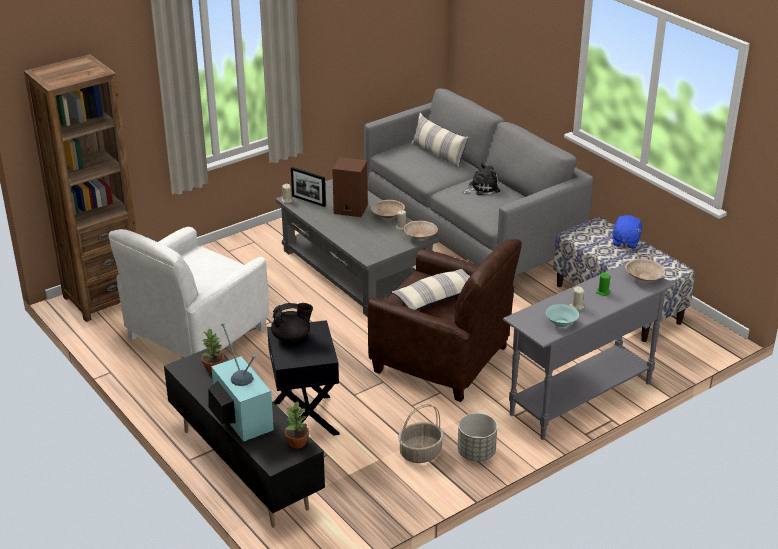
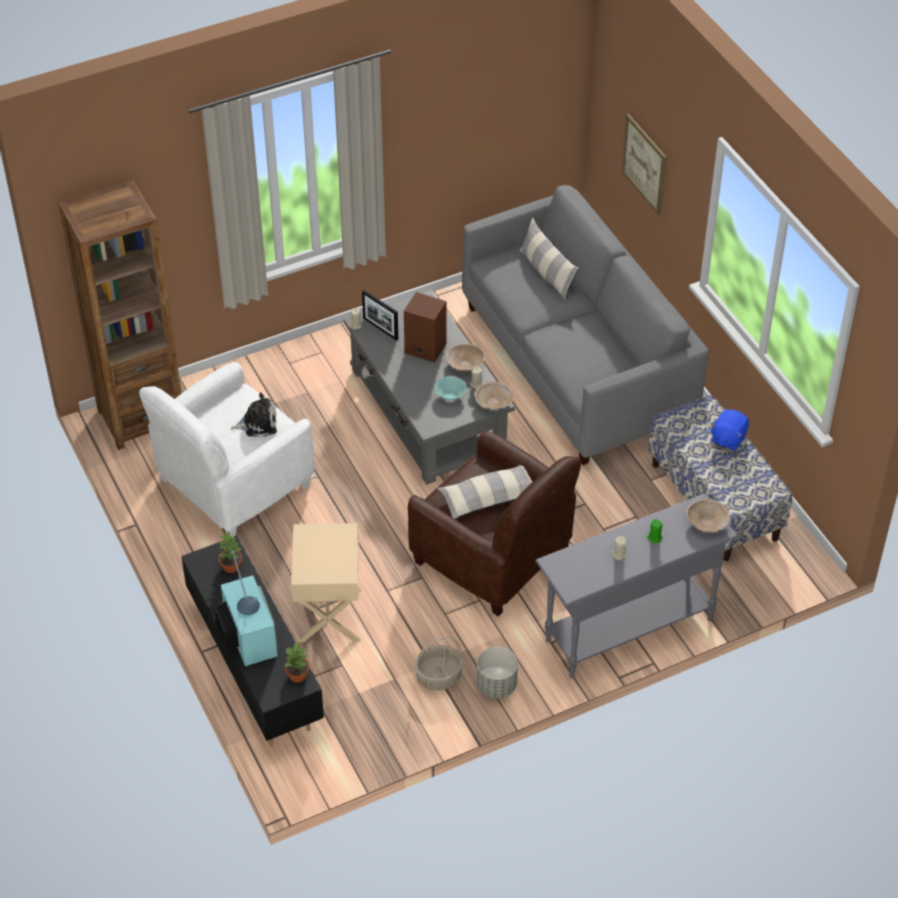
camera: 10 degrees right, 15 degrees up
black side table [267,320,340,436] -> beige side table [291,523,361,643]
black teapot [271,303,313,342] -> none
plush toy [462,163,500,195] -> plush toy moved to [231,392,277,437]
turquoise bowl [546,304,579,328] -> turquoise bowl moved to [435,376,466,401]
none -> picture [622,114,667,215]

